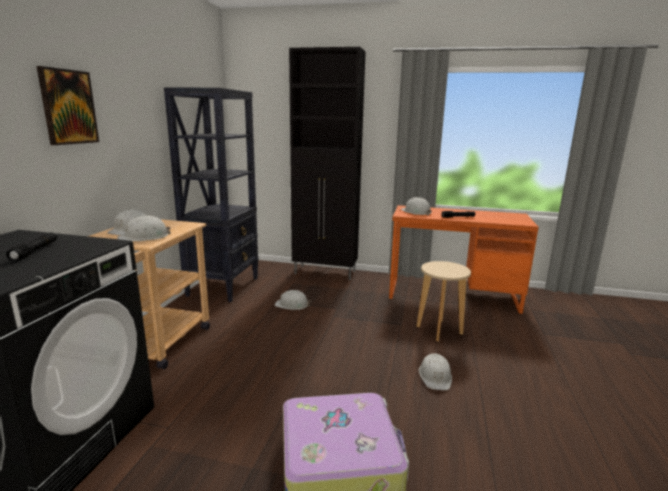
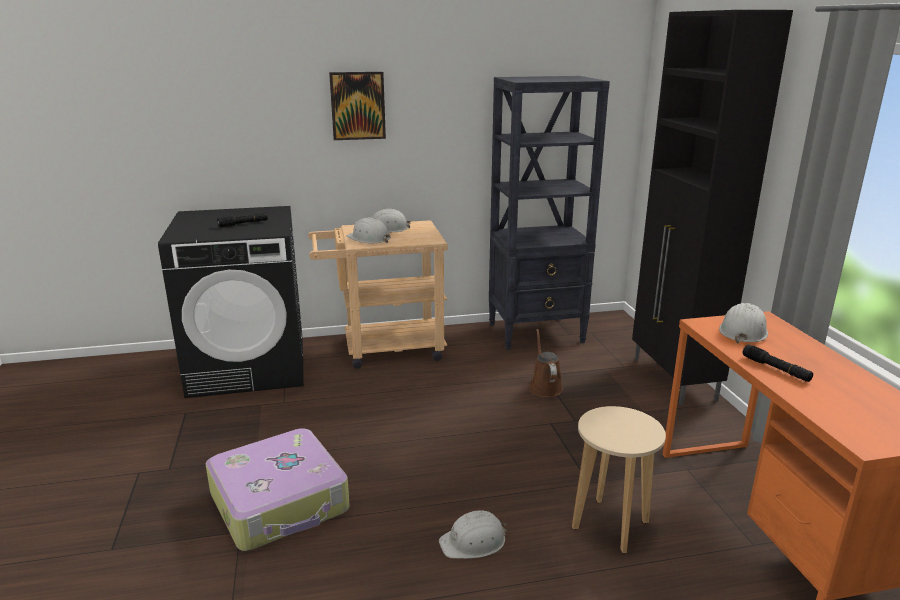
camera: 65 degrees right, 5 degrees up
white hard hat [275,290,311,310] -> brown watering can [529,329,563,398]

